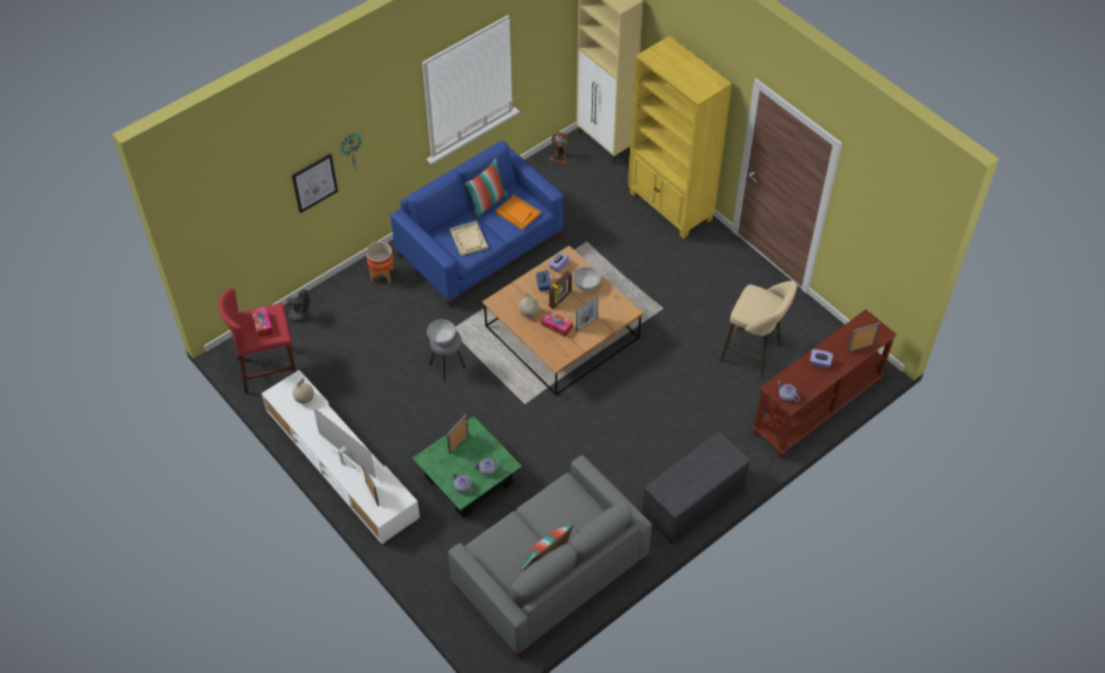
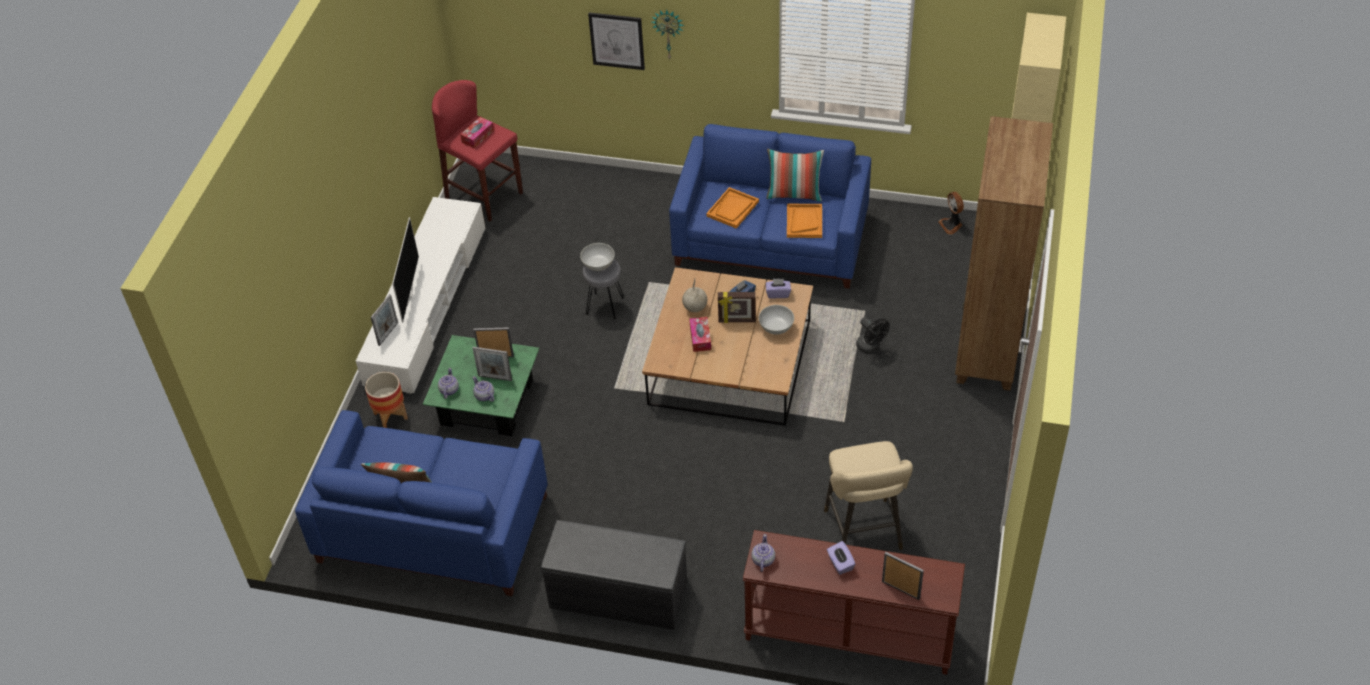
camera: 55 degrees right, 5 degrees down
black fan [287,289,310,323] -> black fan moved to [856,317,890,353]
globe [293,378,314,404] -> none
planter [366,242,394,283] -> planter moved to [365,372,408,428]
grey sofa [448,455,652,658] -> blue sofa [295,410,548,596]
beige tray [450,221,488,256] -> orange tray [706,187,759,229]
picture frame [576,296,599,332] -> picture frame moved to [472,347,512,381]
yellow bookcase [628,36,732,239] -> brown bookcase [955,116,1053,391]

